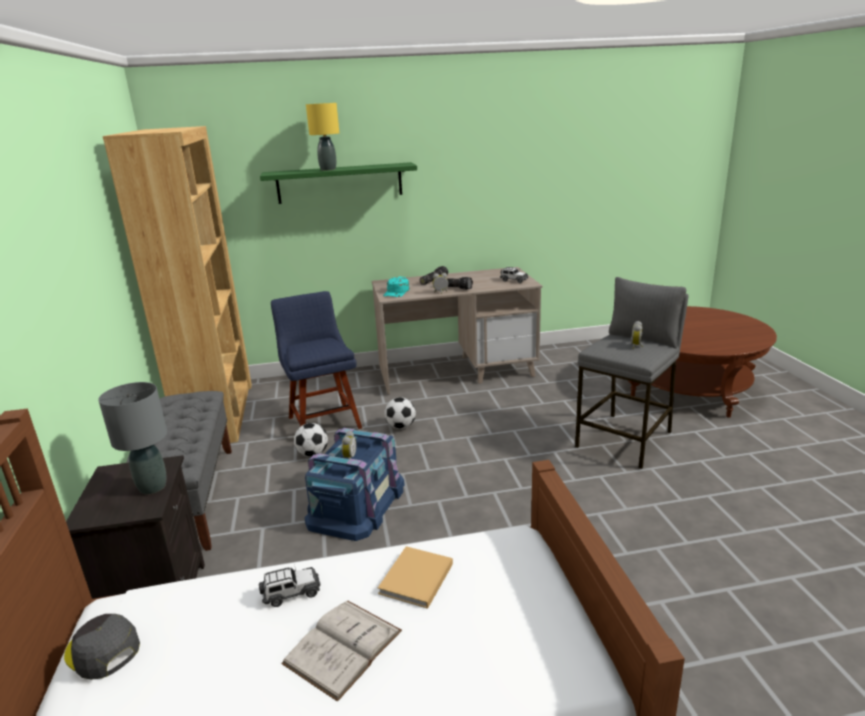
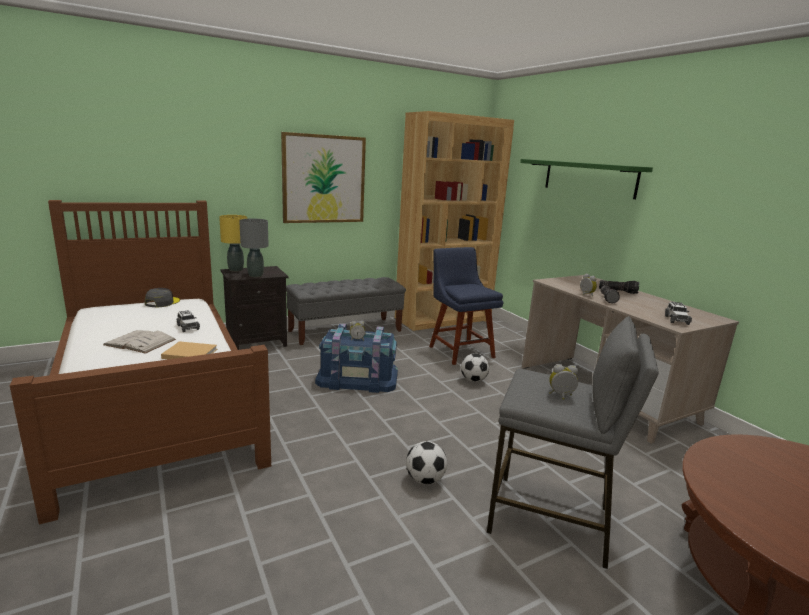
camera: 70 degrees right, 5 degrees down
blue chair [271,291,362,429] -> blue chair turned 75 degrees counterclockwise [429,247,503,365]
football [294,423,328,457] -> football moved to [406,441,447,484]
yellow table lamp [306,103,339,171] -> yellow table lamp moved to [219,215,247,272]
turquoise cap [383,276,409,297] -> none
none -> picture [281,132,366,223]

